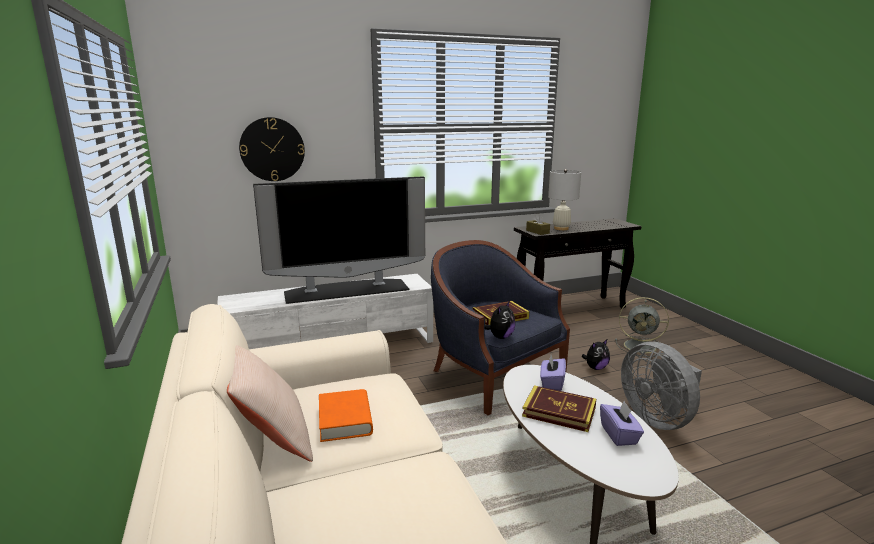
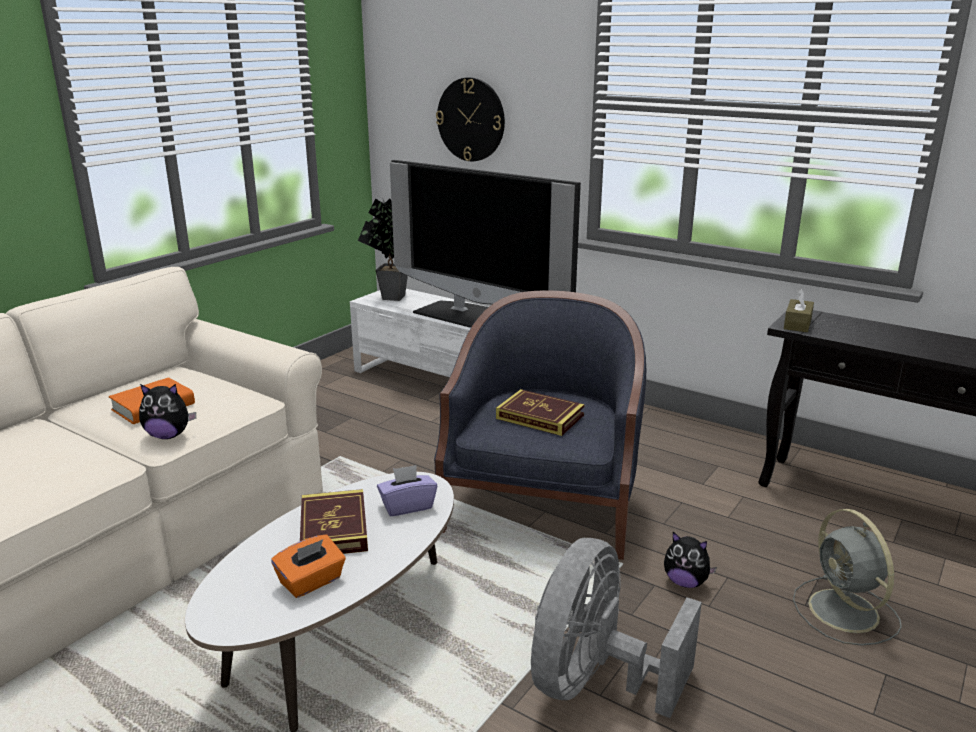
camera: 55 degrees right, 5 degrees up
beige pillow [227,345,313,462] -> none
plush toy [485,302,515,339] -> plush toy moved to [139,384,196,439]
white table lamp [548,169,581,230] -> none
purple tissue box [600,401,644,446] -> orange tissue box [271,535,346,598]
none -> potted plant [358,198,408,301]

